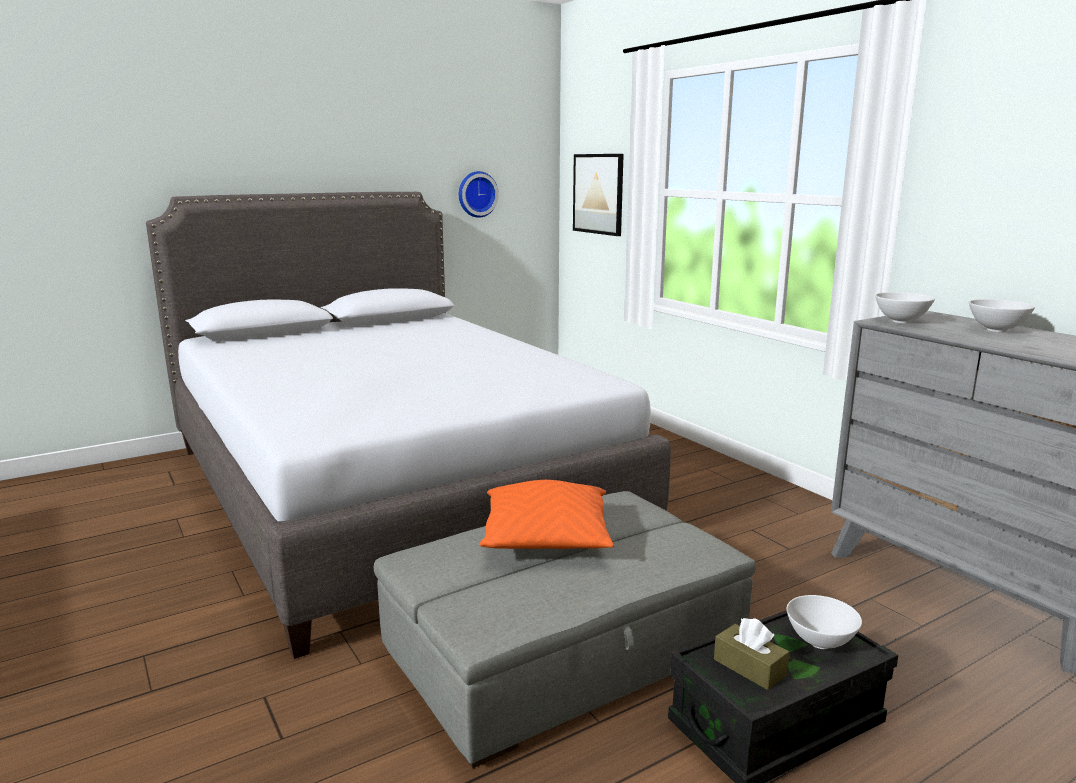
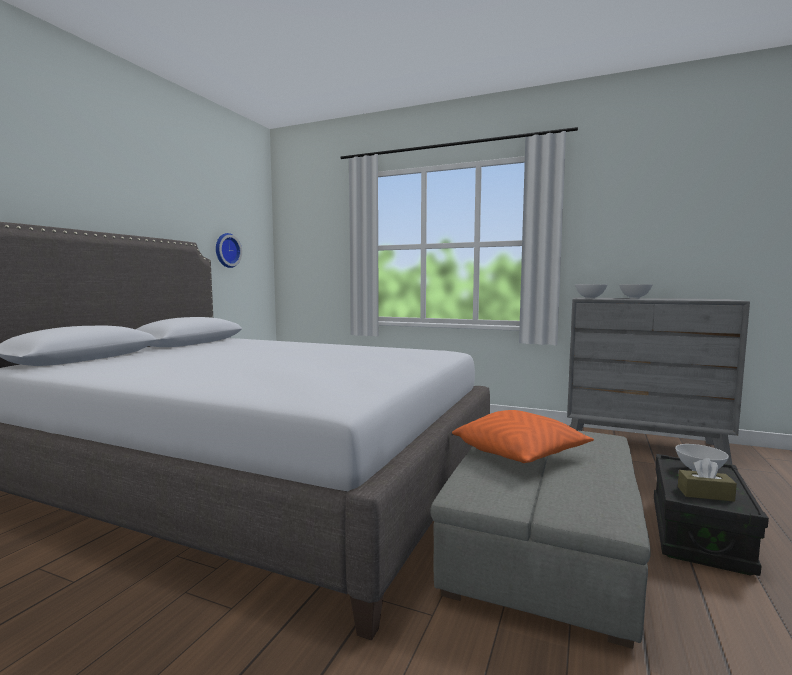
camera: 35 degrees left, 10 degrees down
picture [573,154,624,236] -> none

